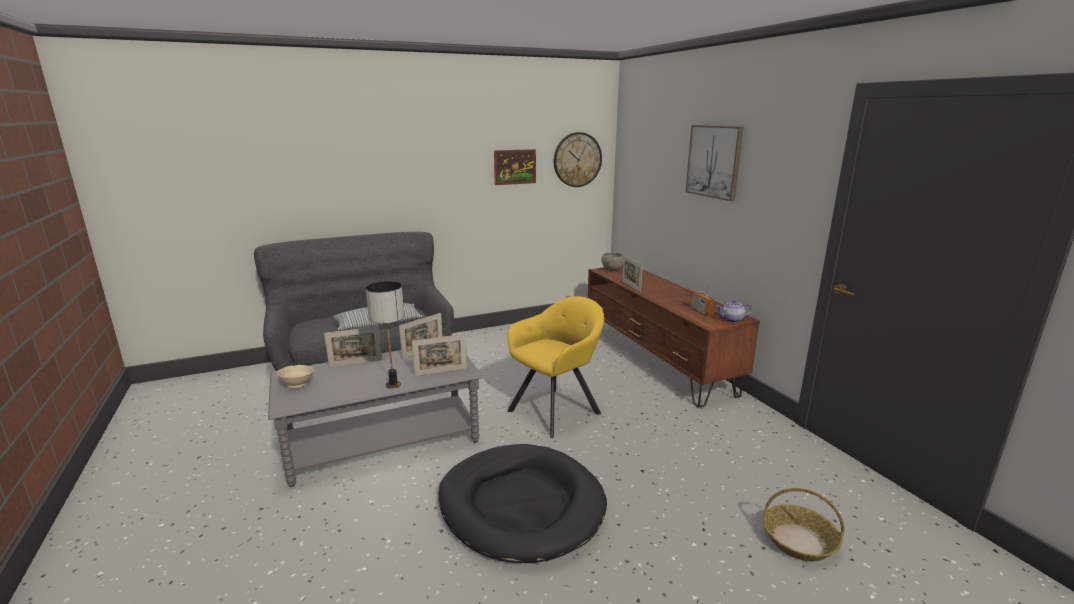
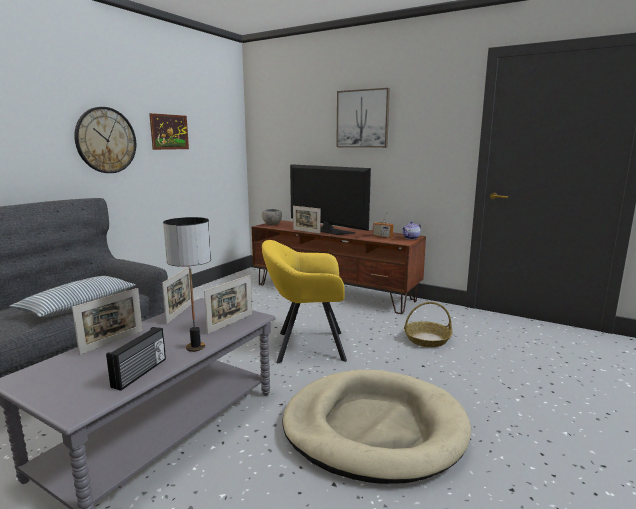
camera: 35 degrees left, 5 degrees down
beige bowl [277,365,314,389] -> none
black dog bed [438,444,607,563] -> beige dog bed [282,369,471,484]
yellow armchair [507,296,604,438] -> yellow armchair turned 105 degrees counterclockwise [262,240,347,363]
wall clock [554,132,602,187] -> wall clock moved to [74,107,136,173]
basket [763,488,844,561] -> basket moved to [404,302,452,347]
none -> radio [106,327,166,391]
none -> television [290,164,371,235]

